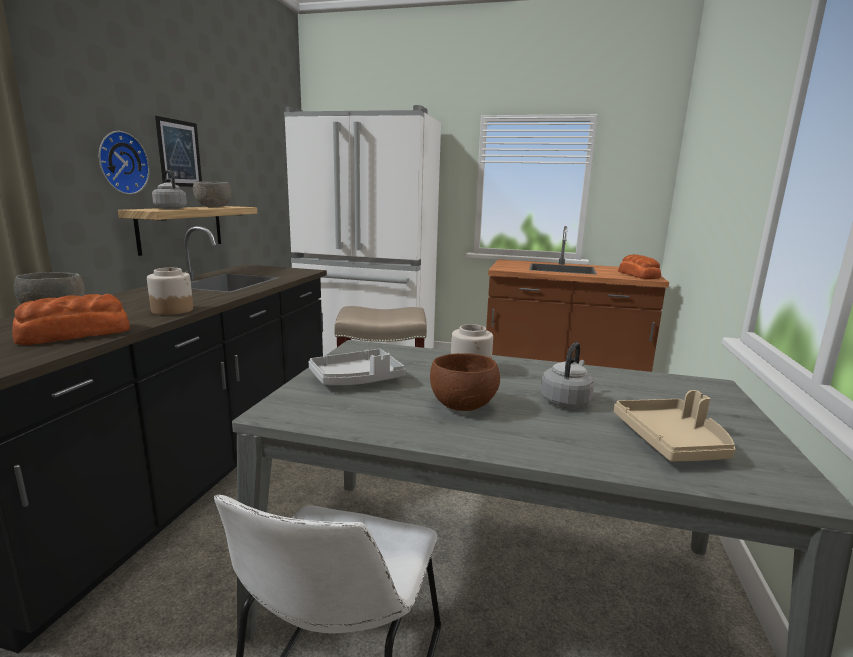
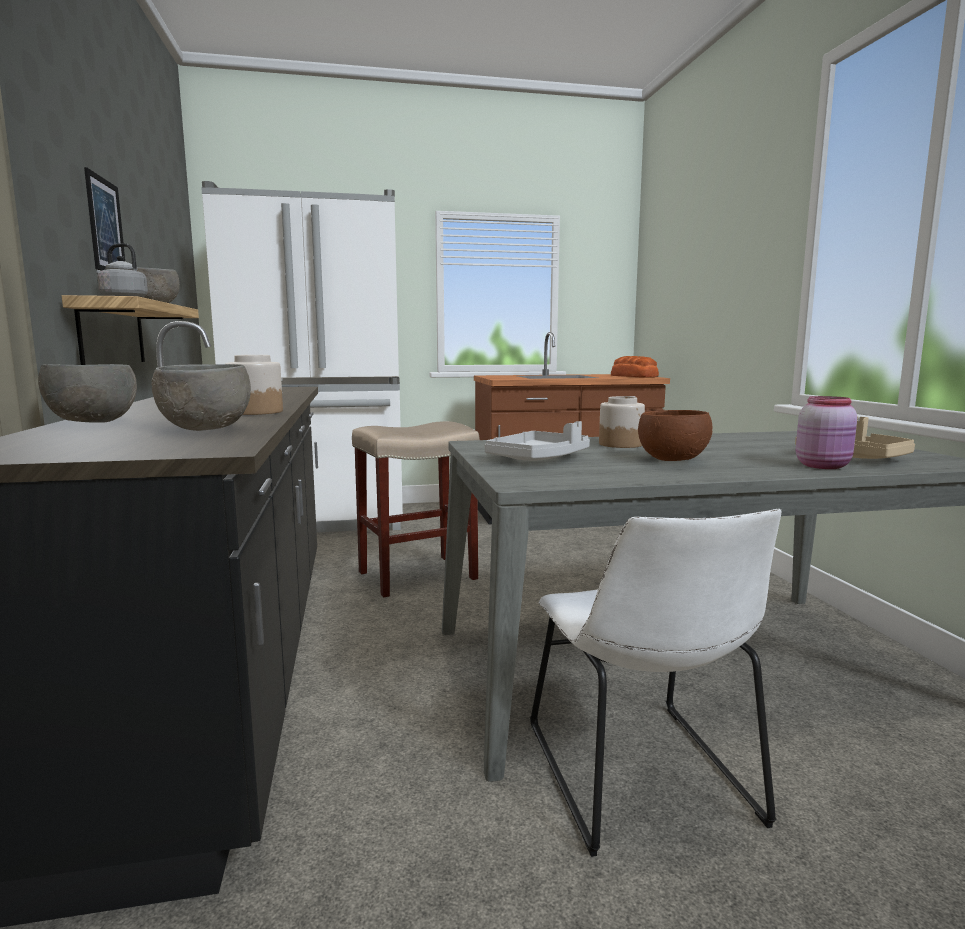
camera: 25 degrees left, 5 degrees down
bread [12,294,130,345] -> grey bowl [152,364,251,431]
wall clock [99,131,150,195] -> none
grey kettle [541,342,594,408] -> none
none -> pink jar [796,396,857,469]

